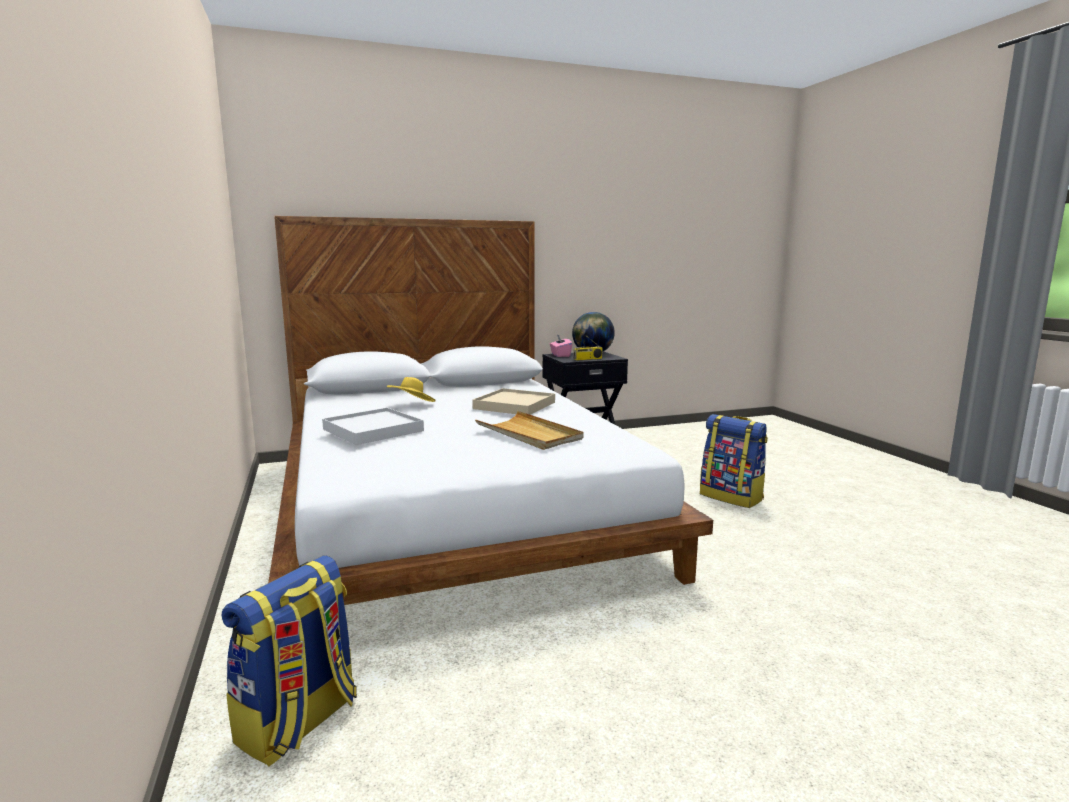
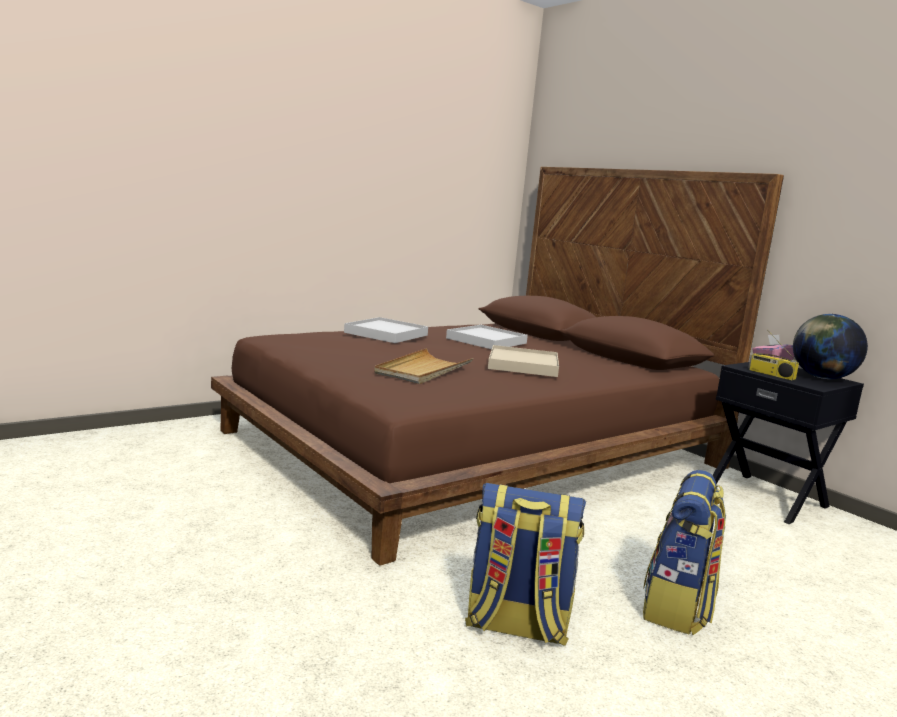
camera: 70 degrees right, 0 degrees up
backpack [222,555,357,766] -> backpack moved to [465,483,586,646]
white bed [268,216,713,605] -> brown bed [211,167,784,566]
yellow hat [387,377,436,402] -> white tray [446,325,528,349]

